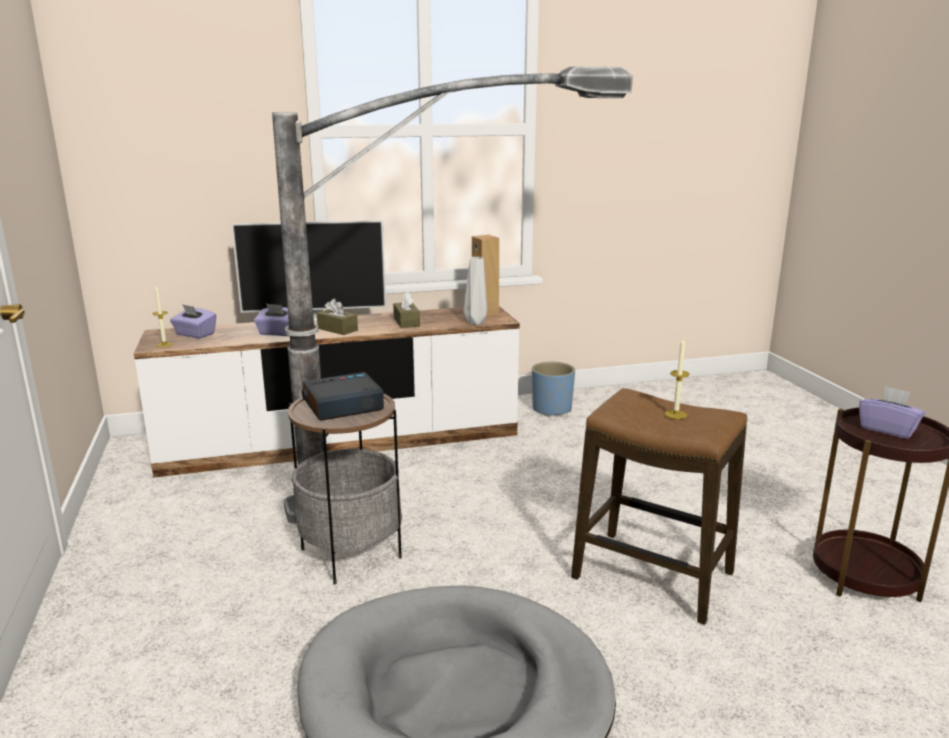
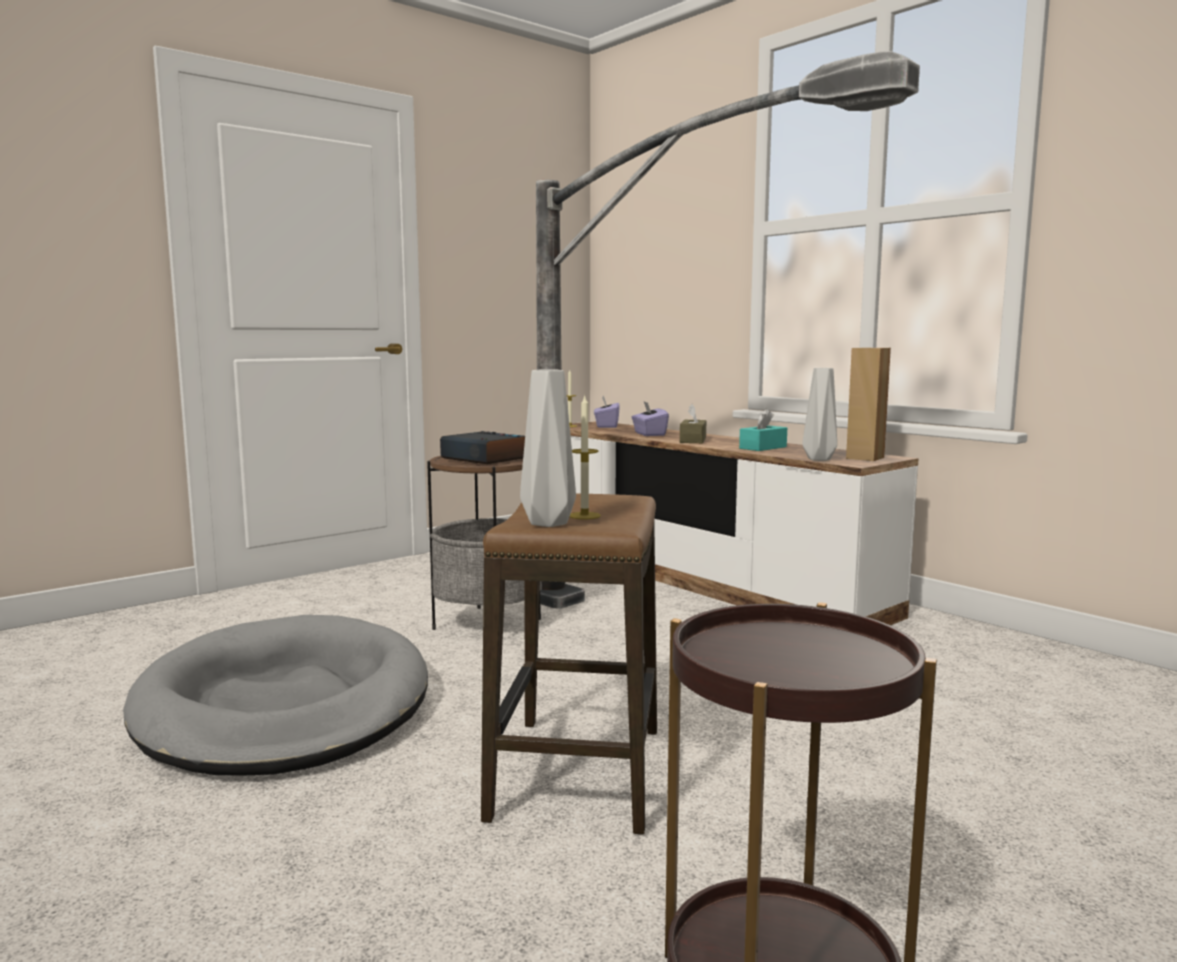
camera: 65 degrees right, 10 degrees down
television [231,220,386,322] -> none
brown tissue box [393,292,420,328] -> turquoise tissue box [739,409,787,451]
blue planter [532,362,575,417] -> none
purple tissue box [859,386,925,439] -> none
none -> grey vase [520,370,576,527]

